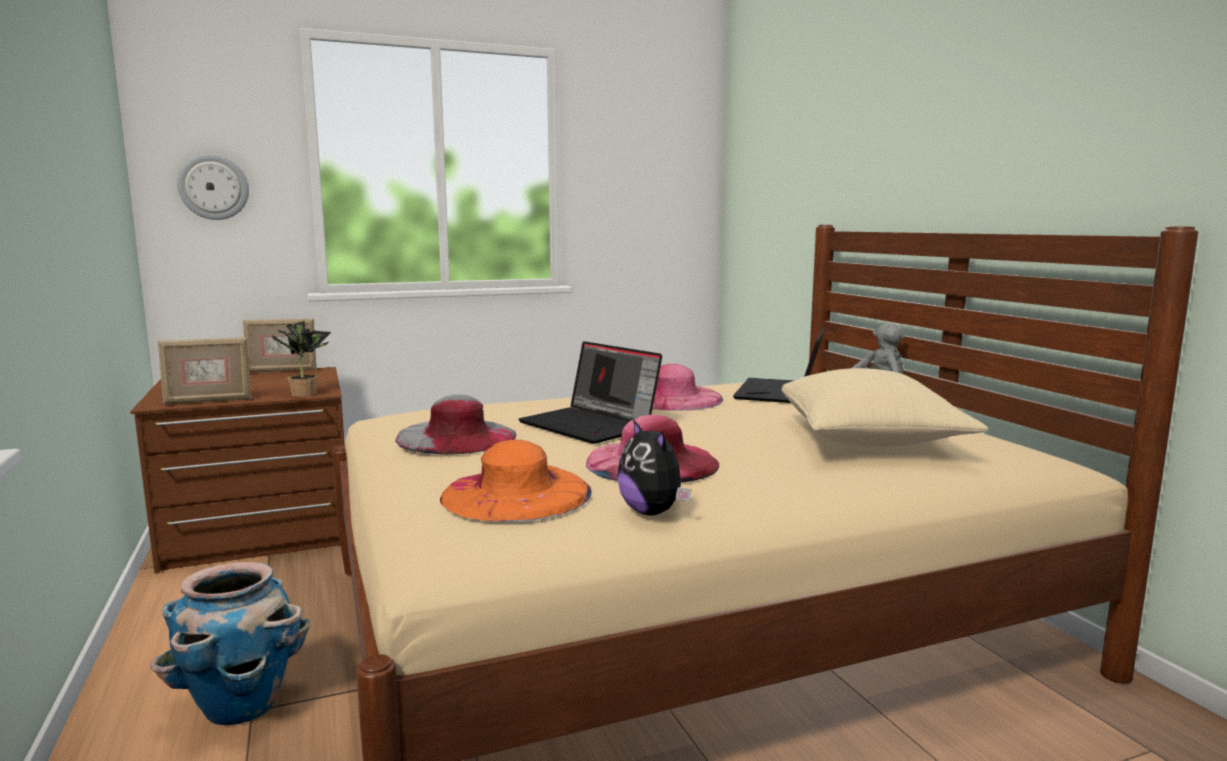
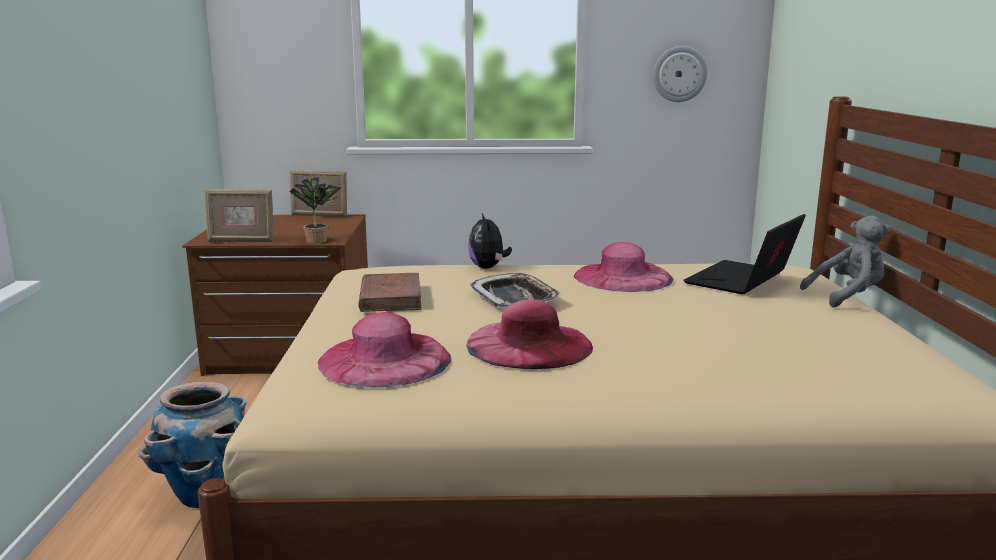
camera: 20 degrees right, 5 degrees up
wall clock [177,154,249,220] -> wall clock moved to [653,46,708,102]
grey hat [395,394,517,455] -> brown book [358,273,421,312]
orange hat [440,440,592,522] -> pink hat [318,312,451,387]
laptop [518,341,662,444] -> tray [470,273,561,309]
plush toy [617,419,691,515] -> plush toy moved to [468,213,512,269]
beige pillow [782,368,988,447] -> none

